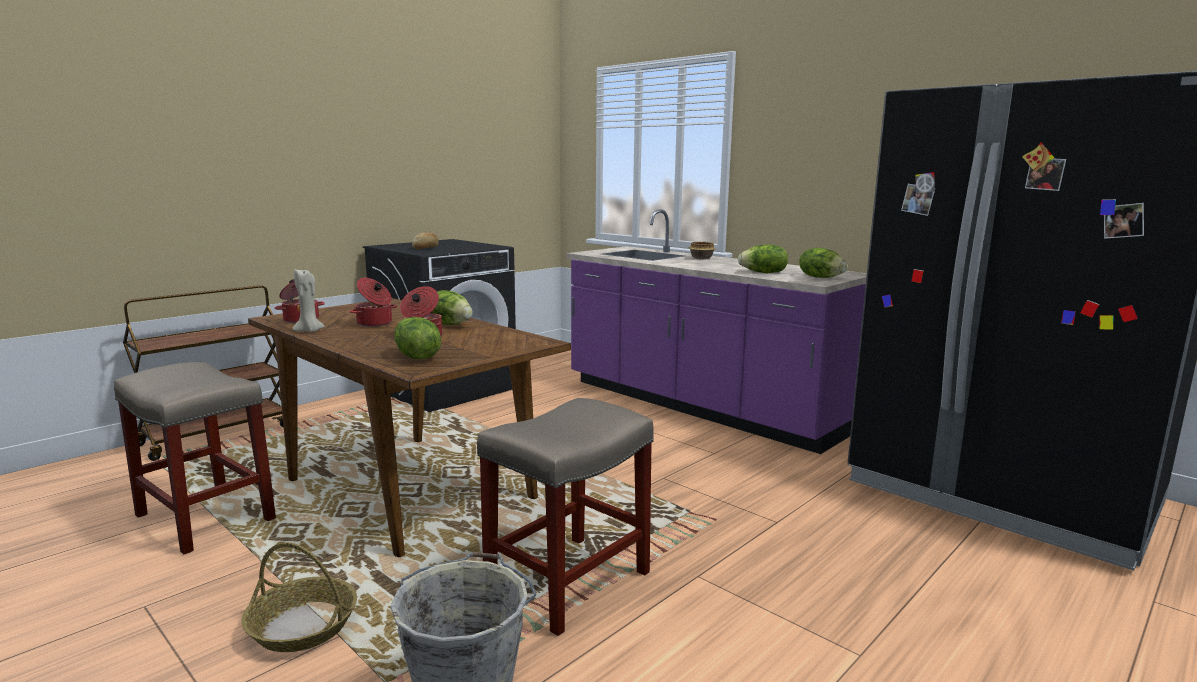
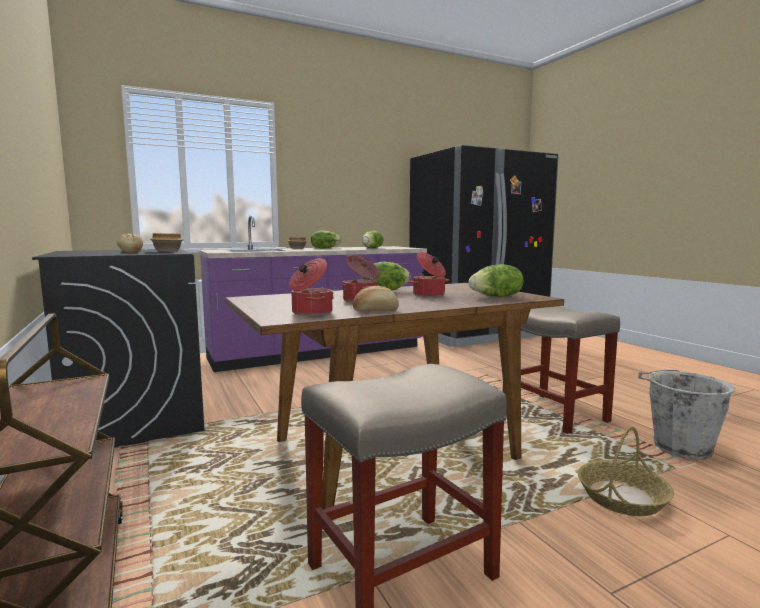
camera: 70 degrees left, 5 degrees down
beige candle [293,270,325,332] -> bread [353,286,399,311]
lettuce [799,248,847,278] -> lettuce moved to [311,231,341,249]
none -> bowl [150,233,183,252]

